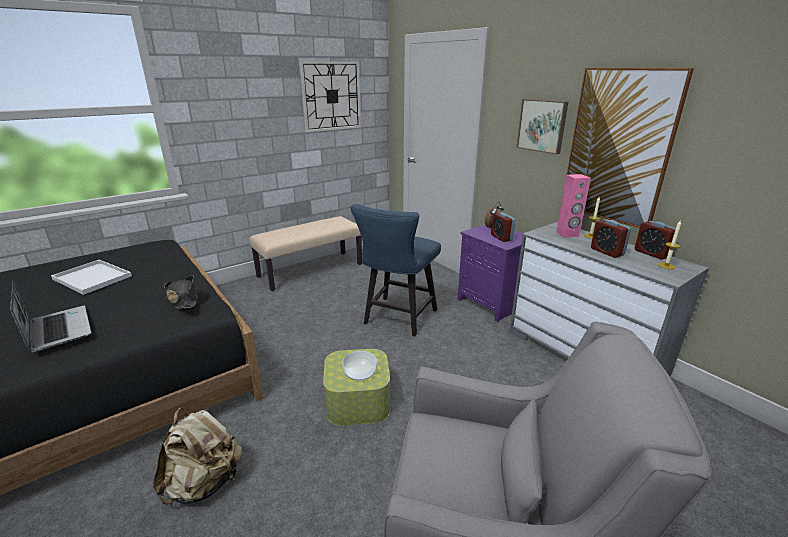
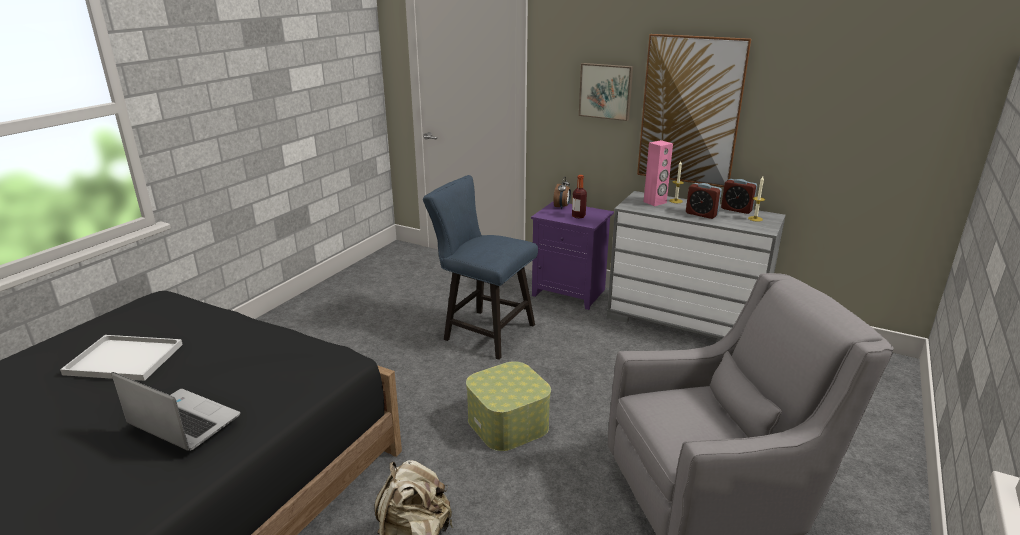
camera: 25 degrees left, 0 degrees up
black hat [164,275,197,309] -> none
beige bench [249,216,362,291] -> none
wall clock [300,61,361,132] -> none
bowl [342,351,377,381] -> none
blue chair [350,204,441,336] -> blue chair turned 120 degrees clockwise [423,175,538,360]
alarm clock [491,212,516,242] -> bottle [572,175,587,219]

